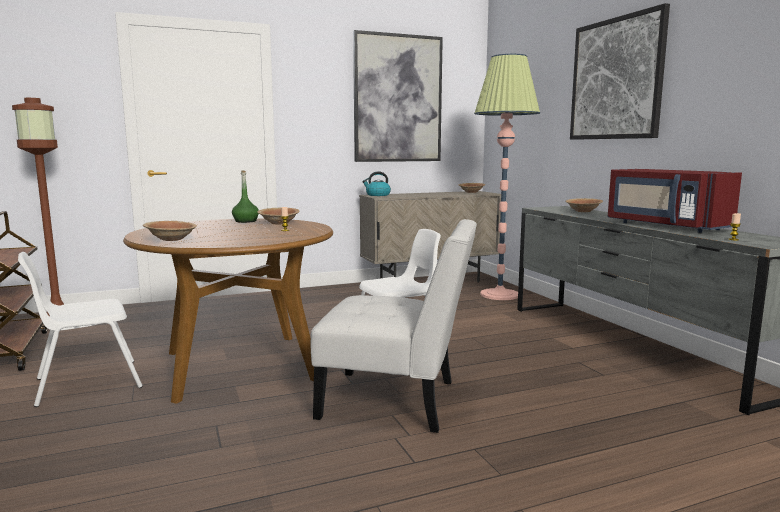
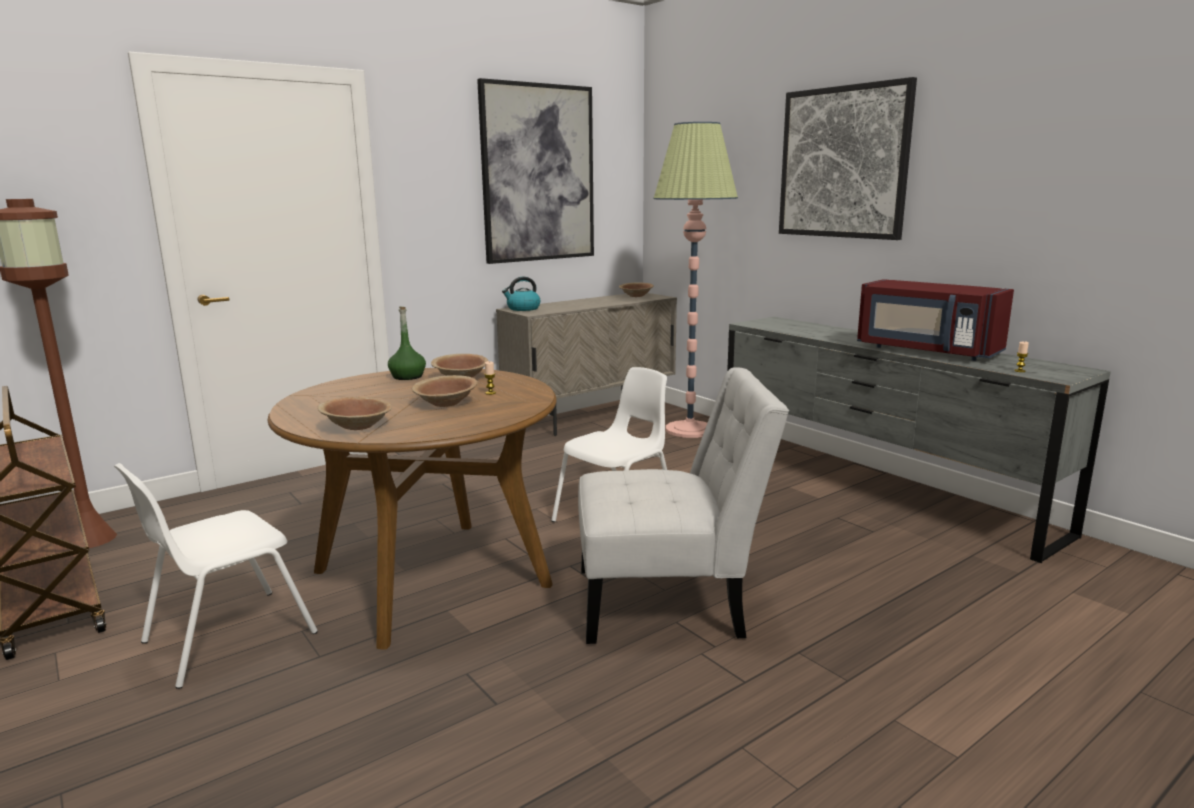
camera: 15 degrees left, 5 degrees up
brown bowl [565,198,603,212] -> brown bowl moved to [412,375,478,407]

